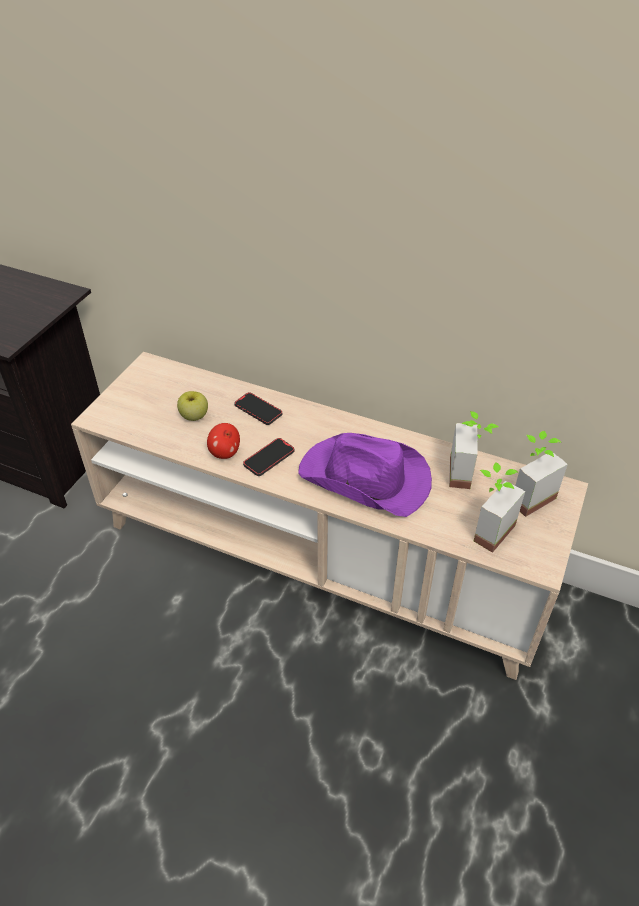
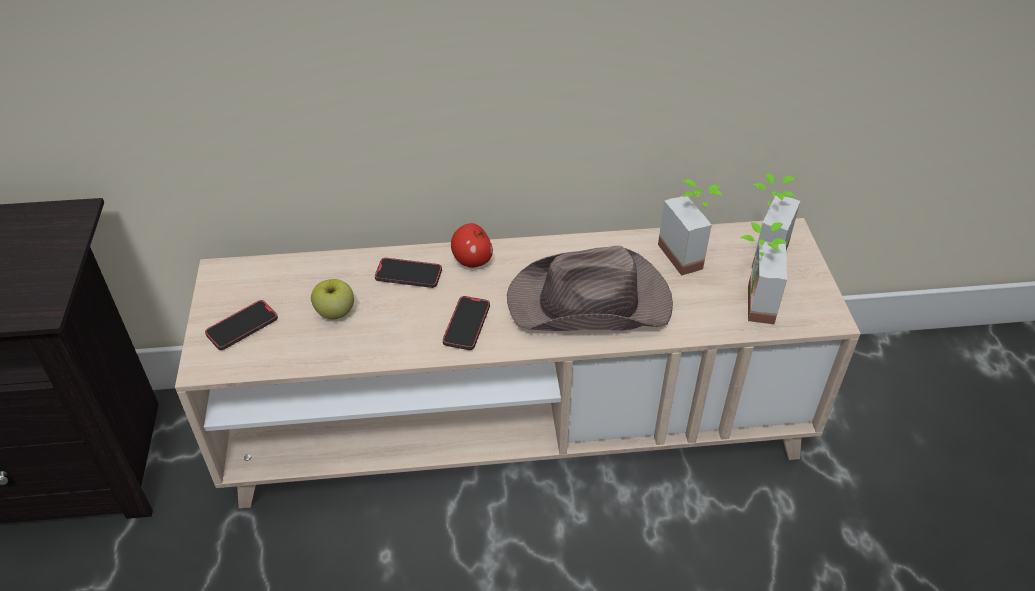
camera: 30 degrees left, 0 degrees up
apple [207,423,240,459] -> apple moved to [451,223,493,268]
purple hat [298,433,432,517] -> brown hat [507,246,673,331]
none -> phone [205,300,278,350]

